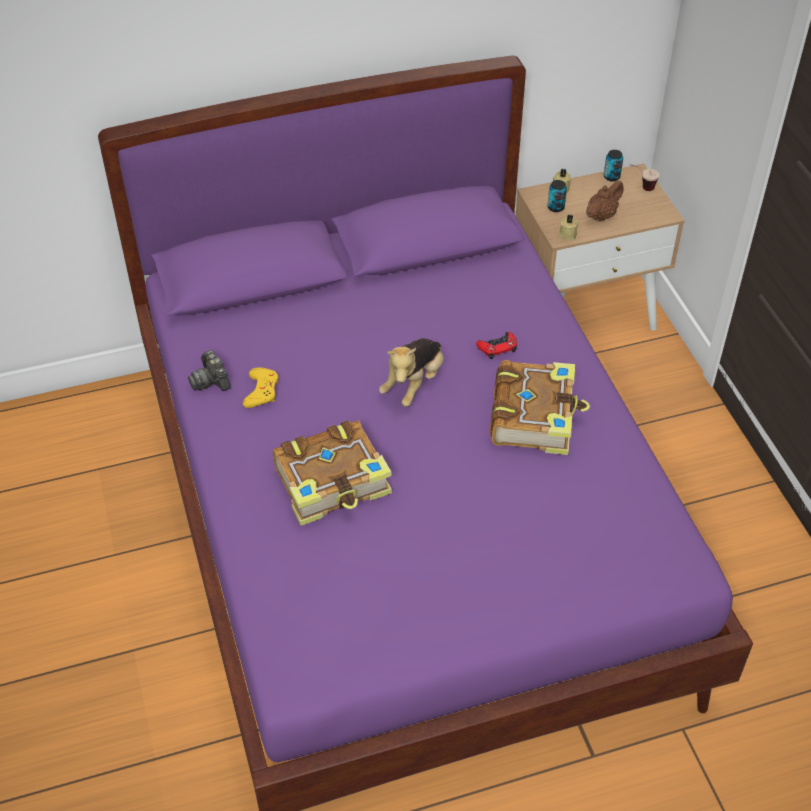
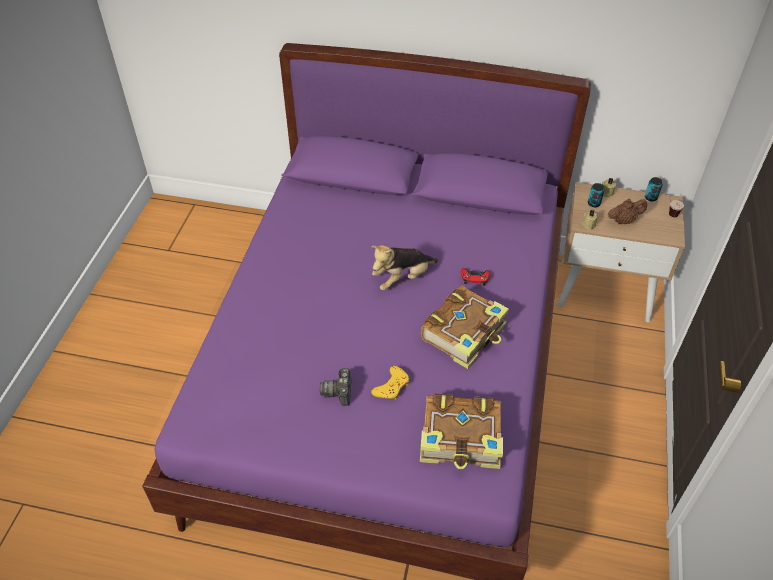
camera: 30 degrees right, 0 degrees up
camera [188,350,231,391] -> camera moved to [320,368,351,406]
yellow game controller [243,367,278,408] -> yellow game controller moved to [371,366,409,399]
book [273,421,392,526] -> book moved to [420,393,503,470]

